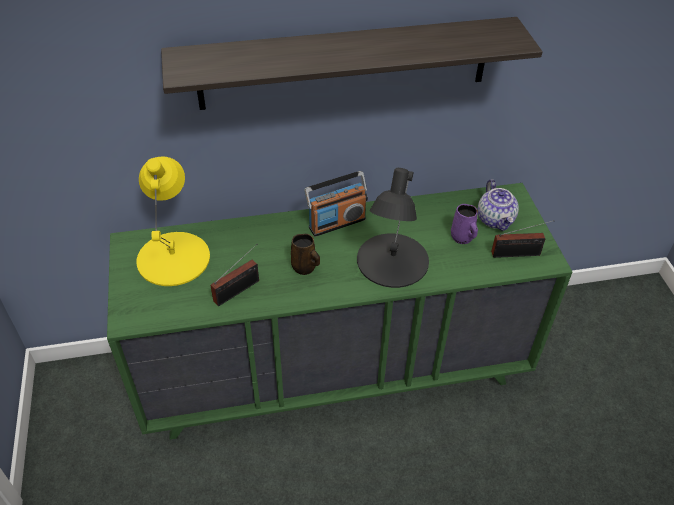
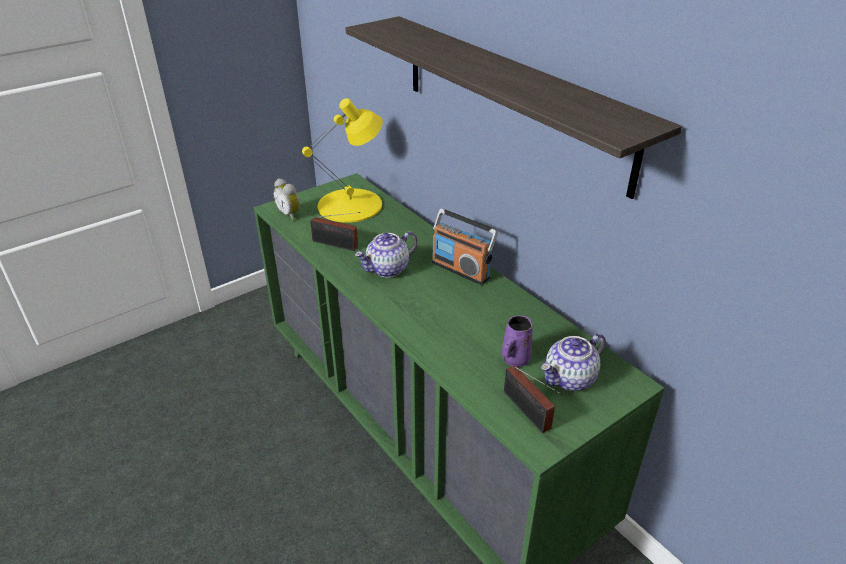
camera: 65 degrees right, 10 degrees down
brown mug [291,234,320,275] -> teapot [355,231,418,278]
black table lamp [357,168,429,288] -> none
none -> alarm clock [273,178,300,220]

